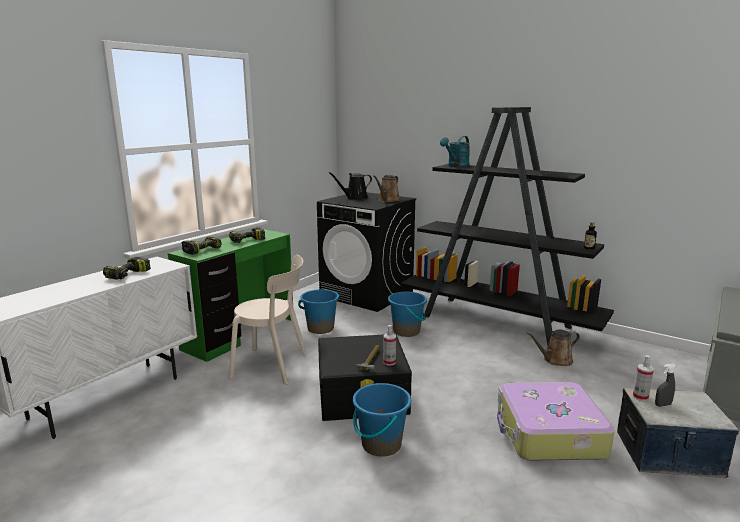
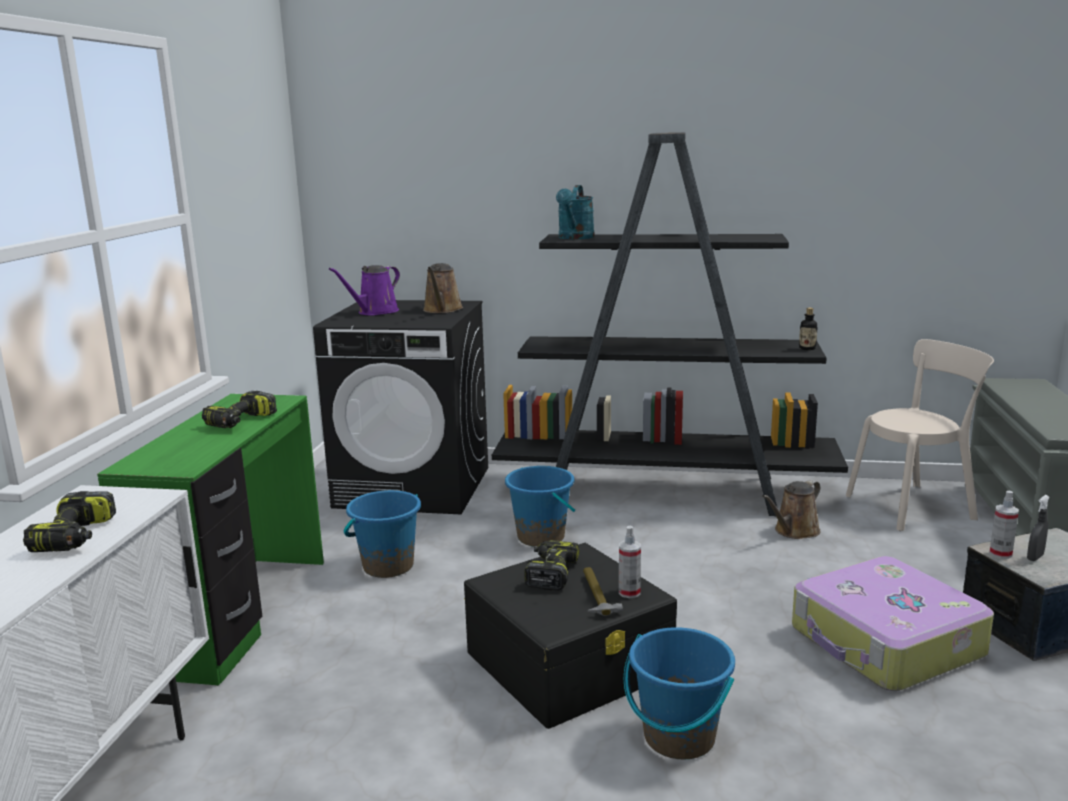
camera: 25 degrees left, 0 degrees up
power drill [182,236,222,255] -> power drill moved to [524,540,579,590]
beige chair [229,255,307,385] -> beige chair moved to [846,339,994,531]
black watering can [328,172,372,199] -> purple watering can [329,265,400,315]

